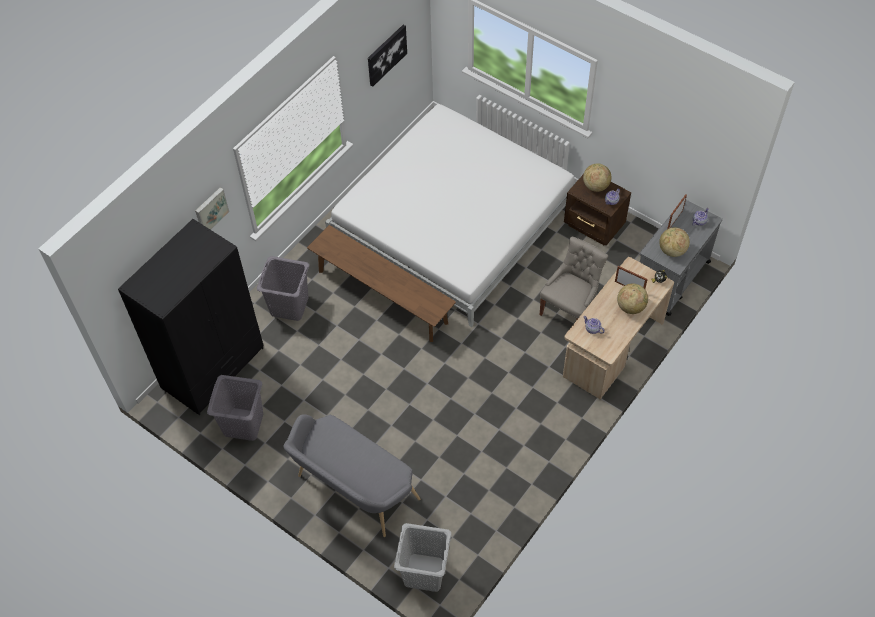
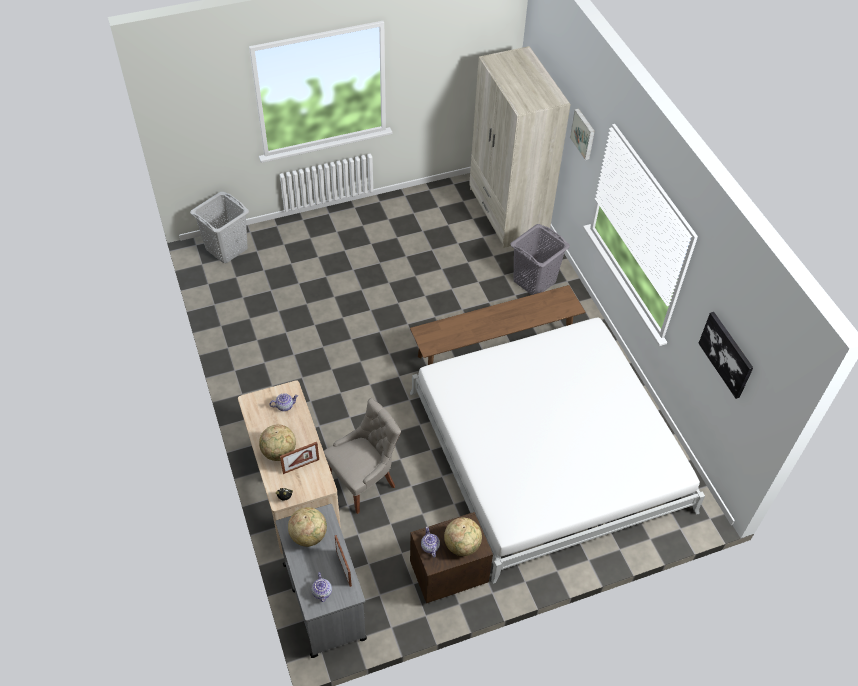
camera: 120 degrees right, 5 degrees down
black wardrobe [118,219,264,415] -> beige wardrobe [469,46,571,248]
grey laundry basket [207,375,263,441] -> none
grey bench [284,414,421,537] -> none
grey chair [540,237,608,321] -> grey chair turned 105 degrees counterclockwise [324,398,401,514]

